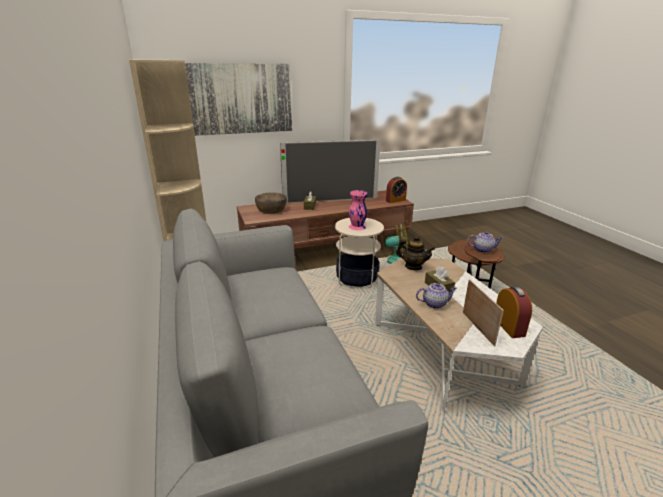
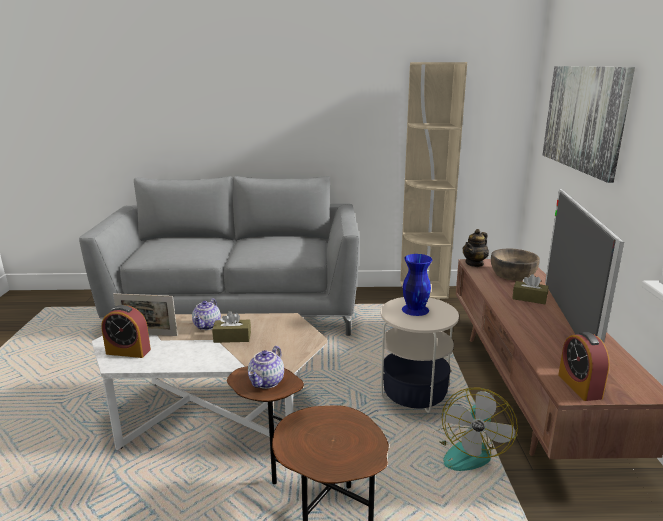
camera: 110 degrees right, 5 degrees down
pink vase [349,190,368,230] -> blue vase [402,254,432,316]
teapot [396,235,435,270] -> teapot moved to [463,229,489,267]

